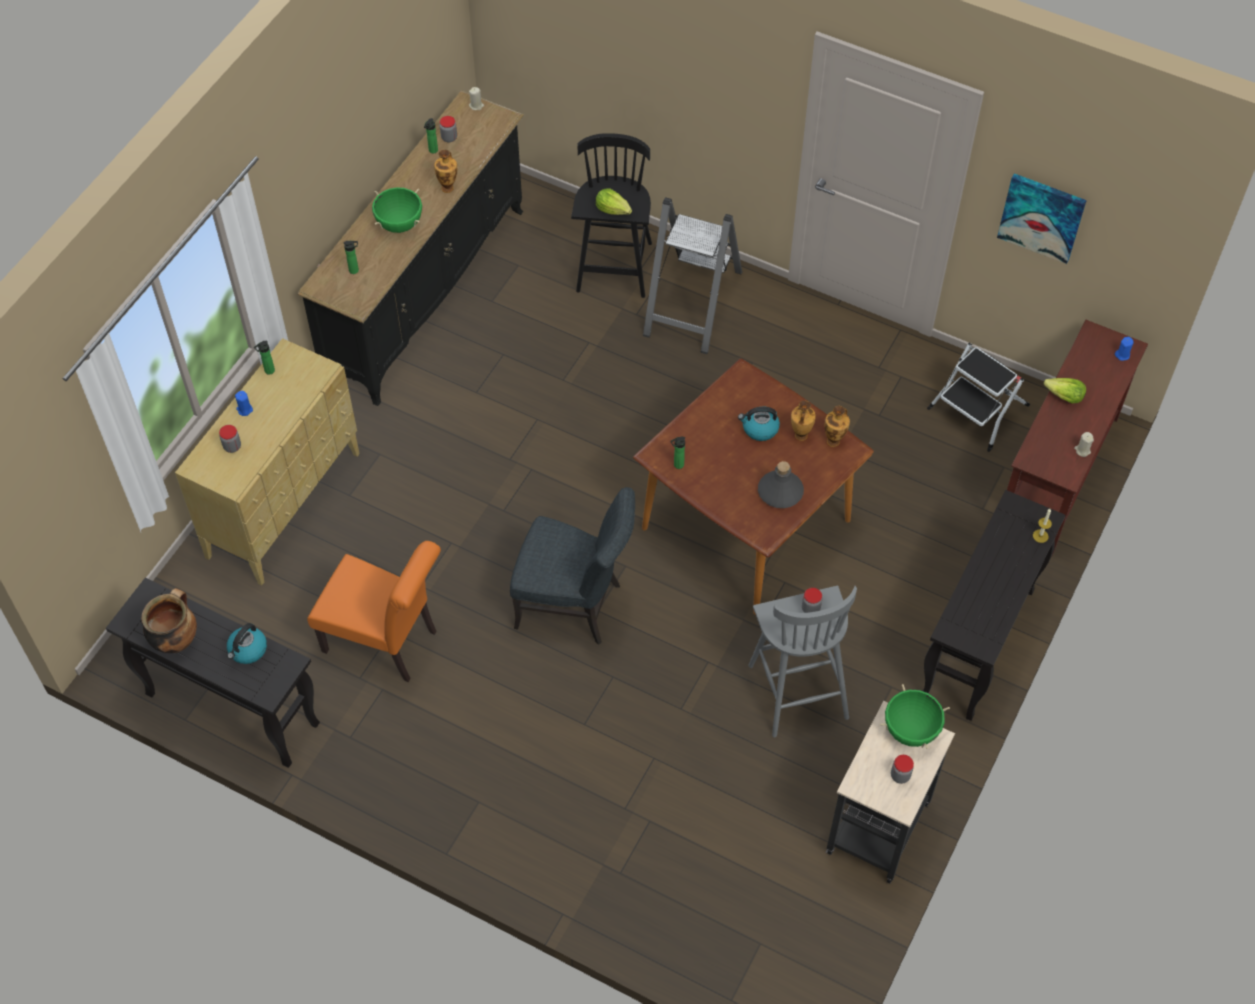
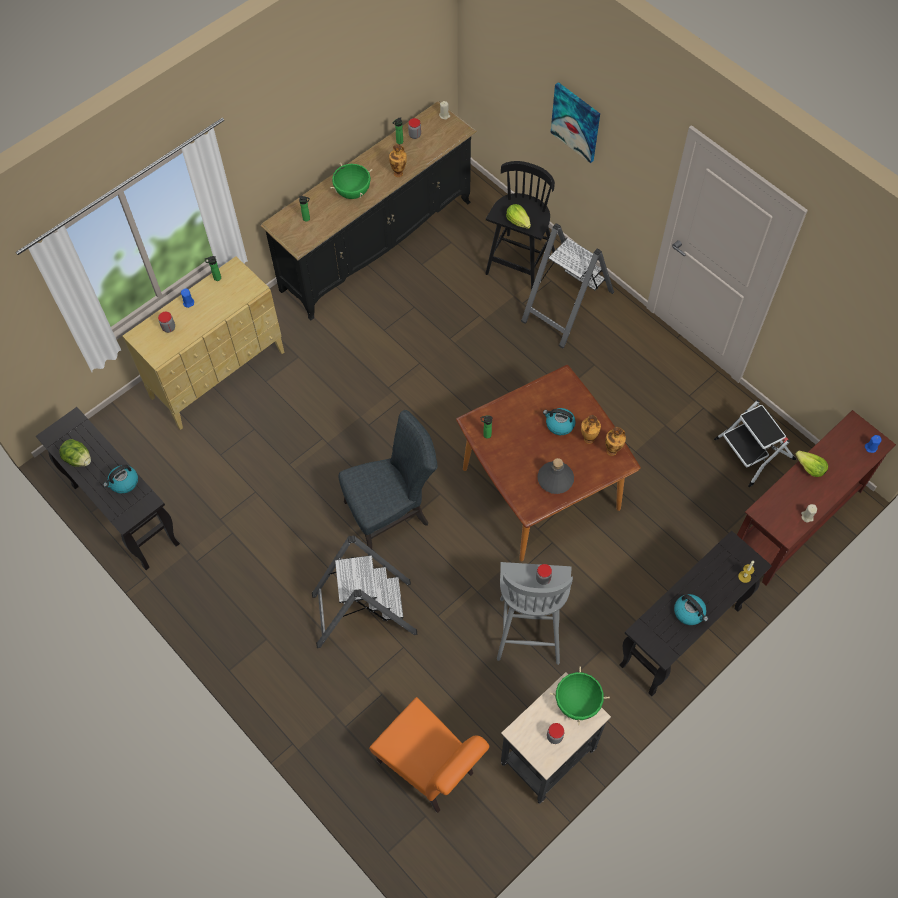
camera: 20 degrees right, 5 degrees up
cooking pot [141,588,197,653] -> lettuce [59,439,91,467]
orange chair [307,541,441,682] -> orange chair moved to [369,697,489,813]
grey chair [510,487,635,645] -> grey chair turned 60 degrees counterclockwise [338,410,438,549]
picture [997,173,1087,264] -> picture moved to [551,82,600,163]
none -> grey step ladder [312,535,417,648]
none -> kettle [674,594,708,625]

